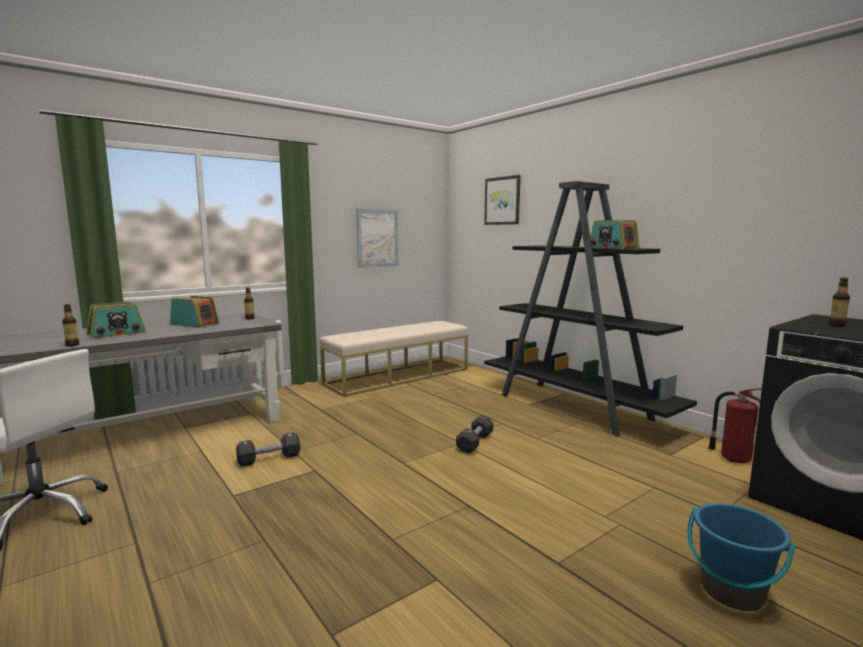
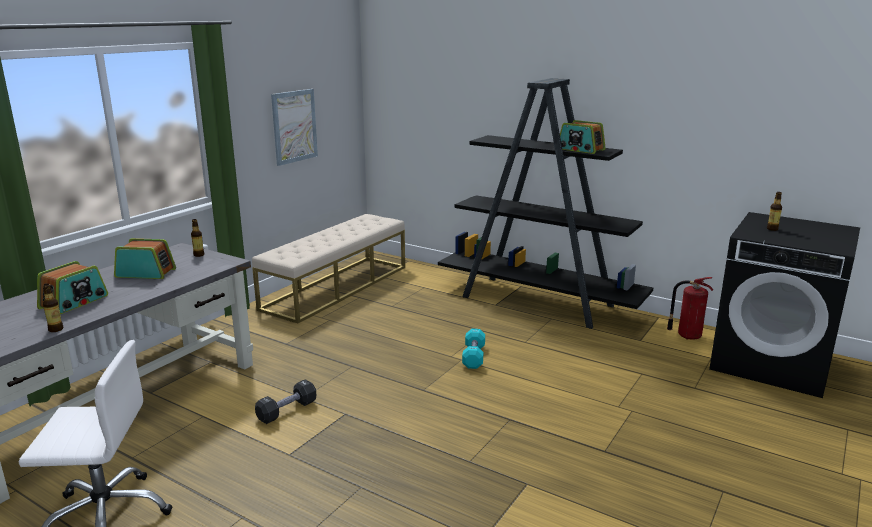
camera: 20 degrees left, 10 degrees up
black dumbbell [456,415,493,453] -> turquoise dumbbell [462,329,485,369]
picture [484,175,521,225] -> none
blue bucket [687,503,796,611] -> none

